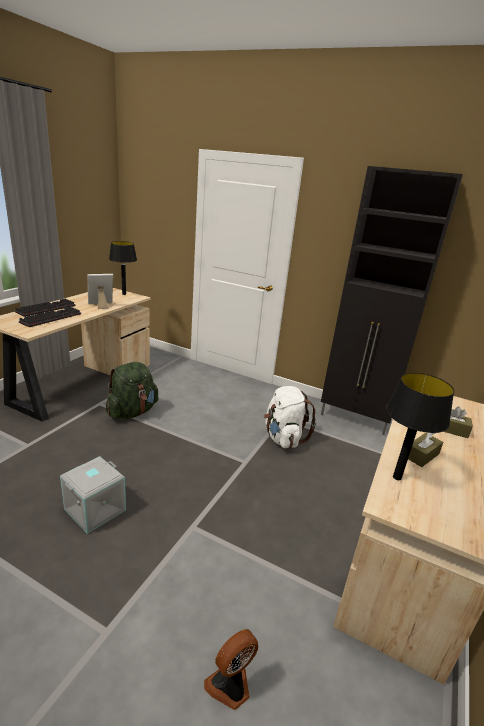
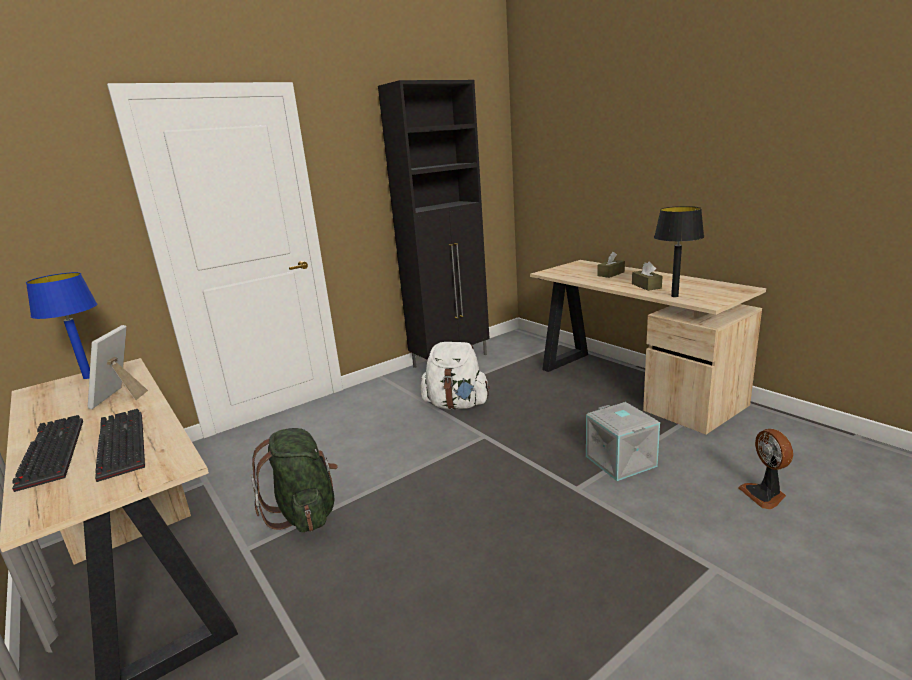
camera: 60 degrees left, 5 degrees down
grey storage box [60,456,126,534] -> grey storage box moved to [586,402,660,481]
black table lamp [109,241,137,295] -> blue table lamp [26,272,97,379]

